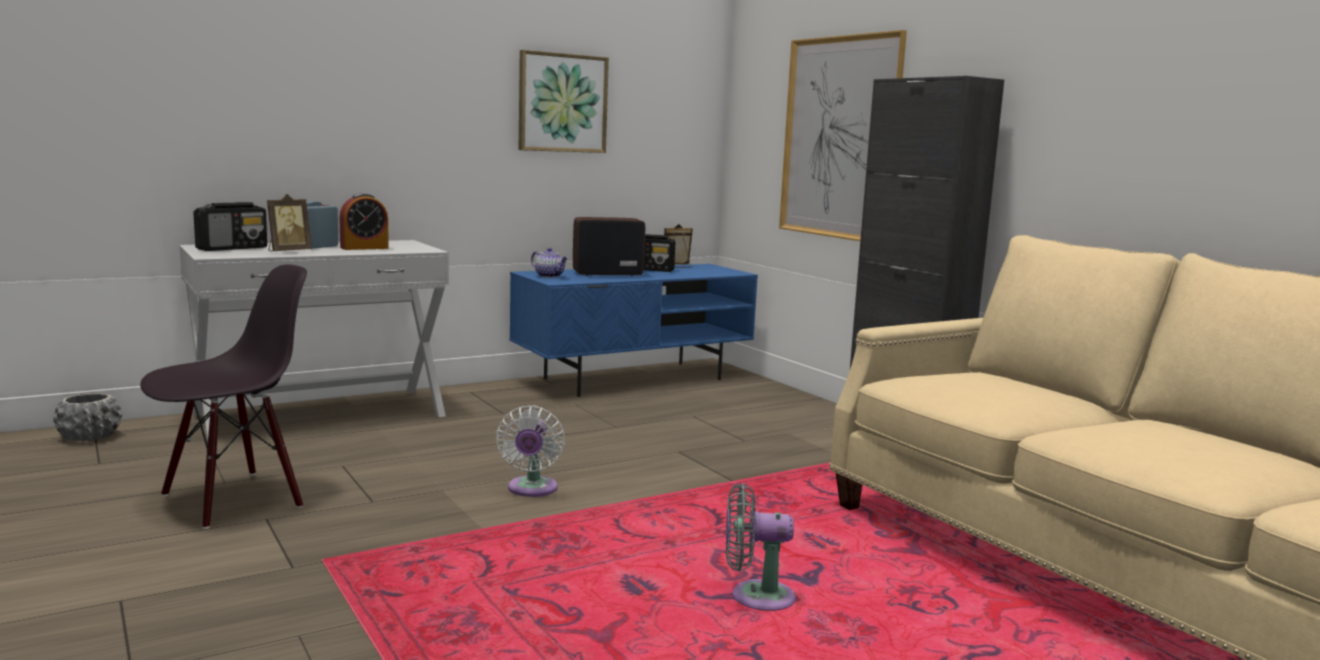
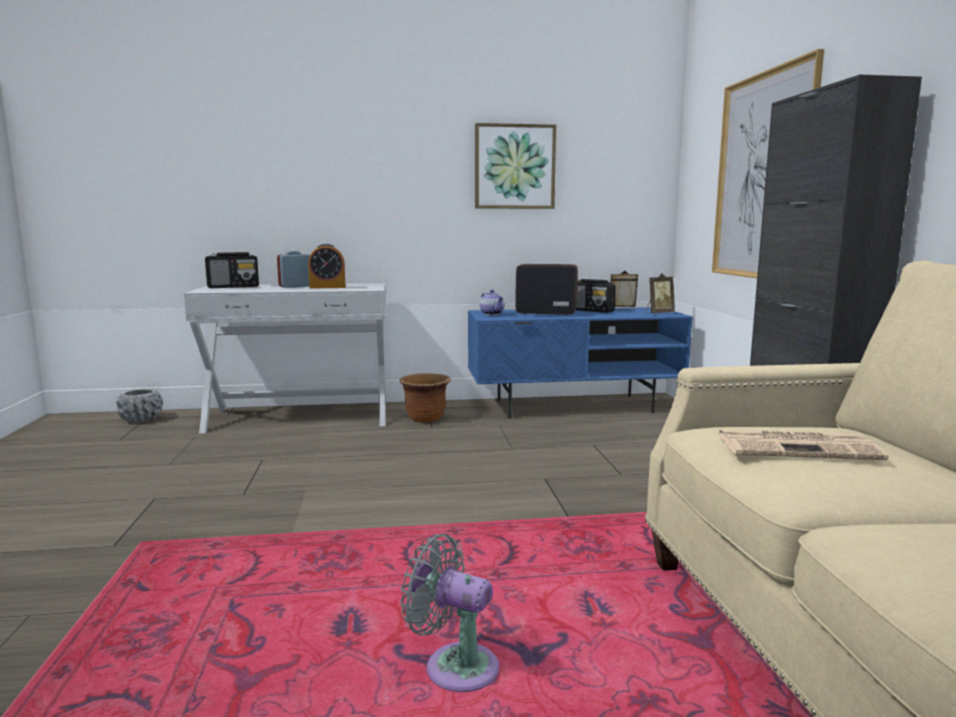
camera: 25 degrees right, 0 degrees up
black chair [140,264,307,529] -> none
picture frame [267,194,312,251] -> picture frame moved to [646,273,675,313]
white fan [496,406,565,497] -> none
none -> brown planter [400,373,451,423]
none -> newspaper [718,430,889,460]

